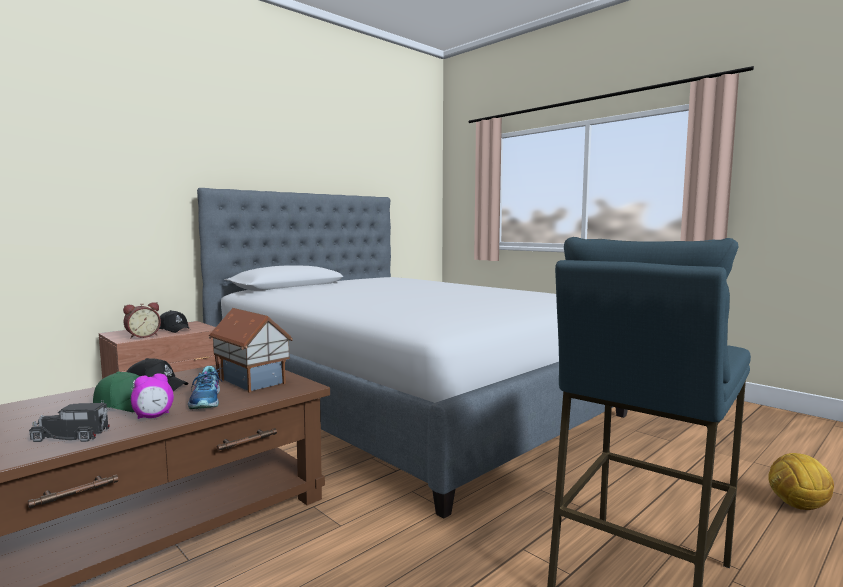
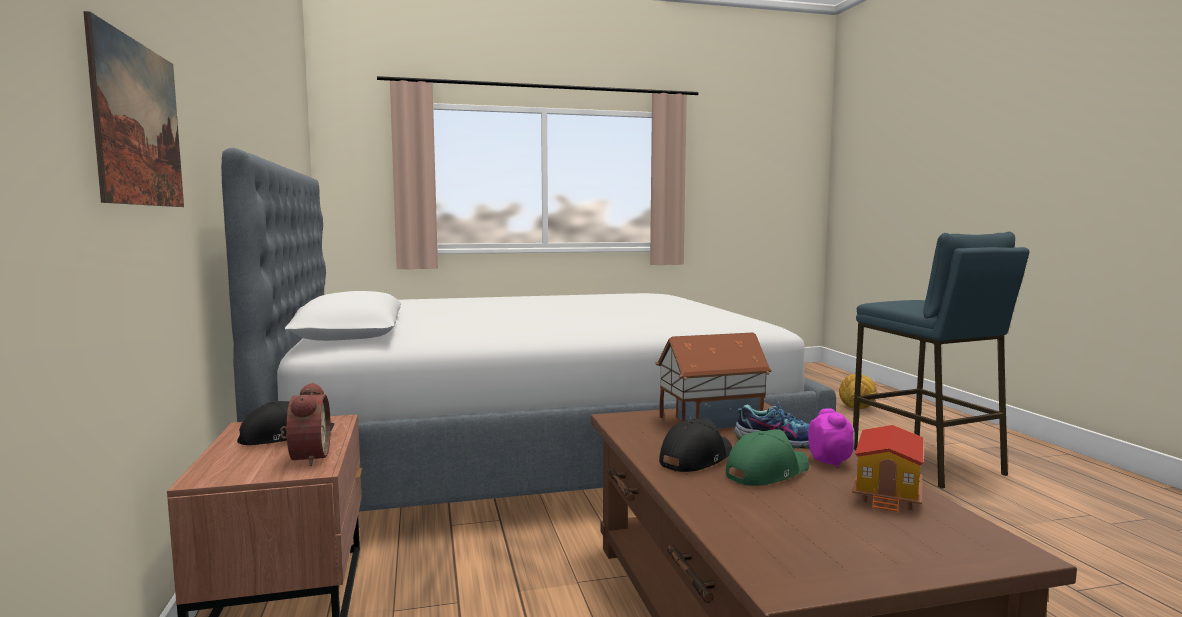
camera: 60 degrees left, 0 degrees up
toy truck [29,403,110,442] -> toy house [852,425,923,513]
none -> picture [83,11,184,207]

